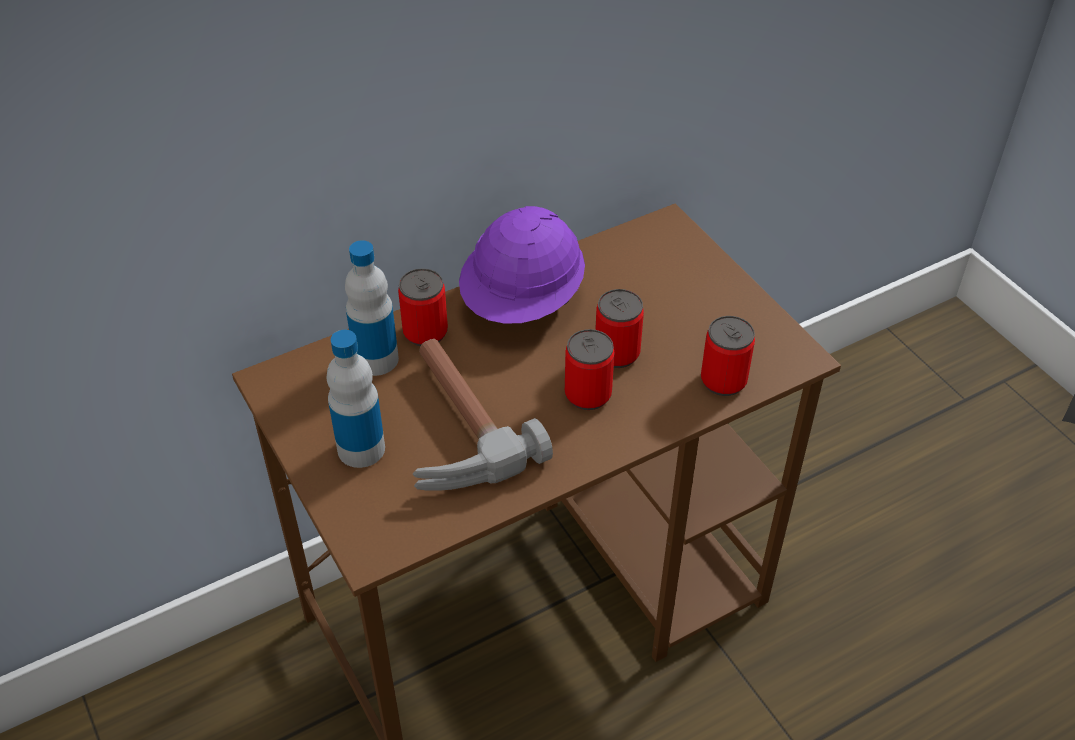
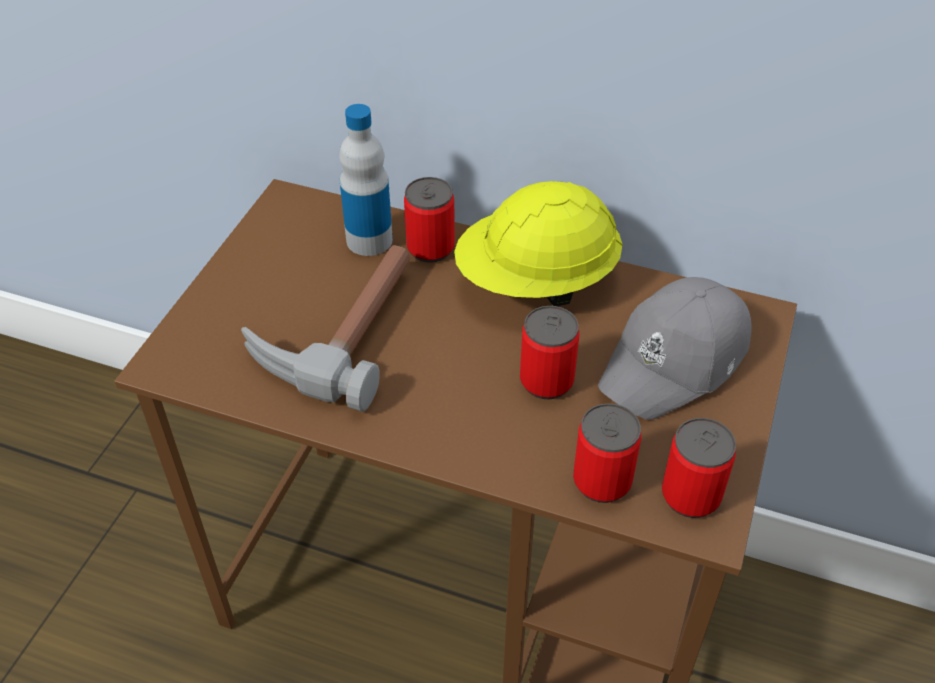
camera: 50 degrees right, 0 degrees up
bottle [327,330,385,468] -> none
purple hard hat [459,206,585,324] -> yellow hard hat [454,181,623,306]
can [565,329,615,410] -> can moved to [662,418,736,518]
none -> grey cap [598,277,751,420]

